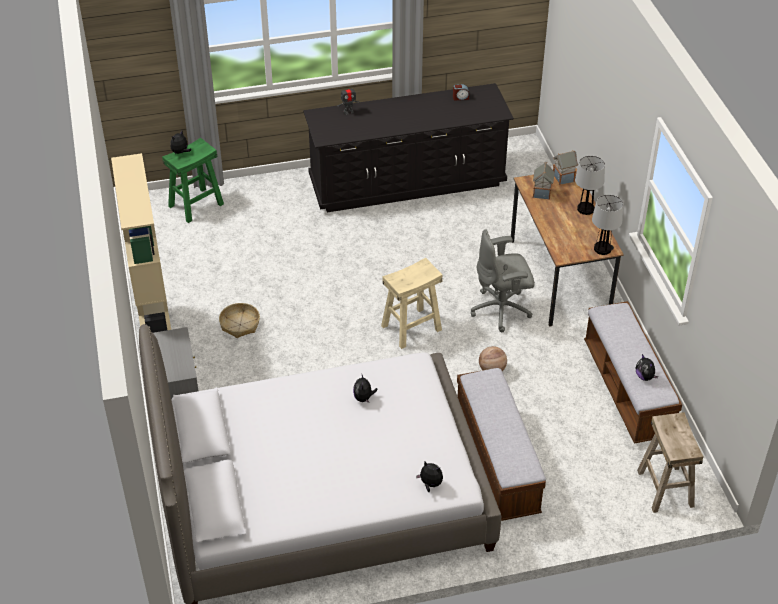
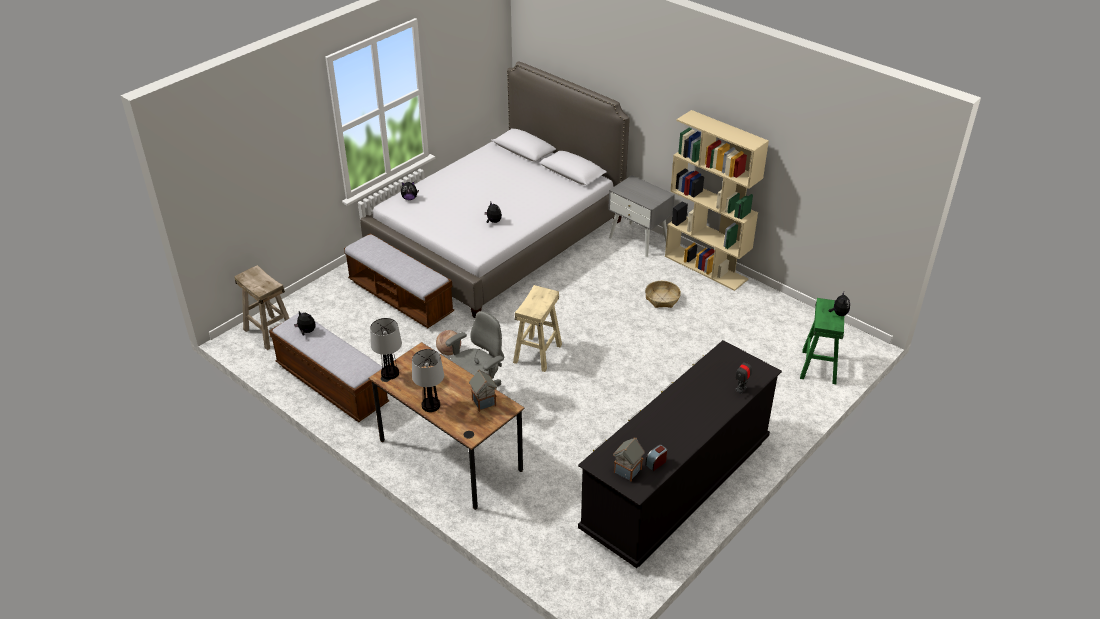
camera: 145 degrees right, 5 degrees down
toy house [553,150,578,185] -> toy house moved to [613,437,645,481]

